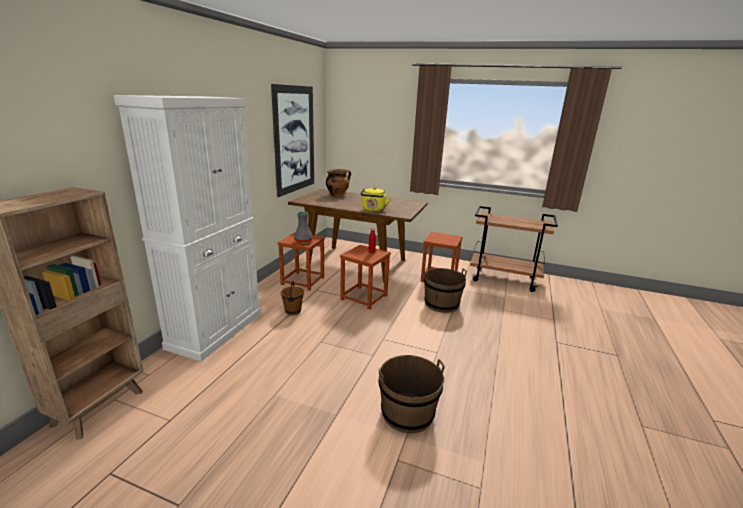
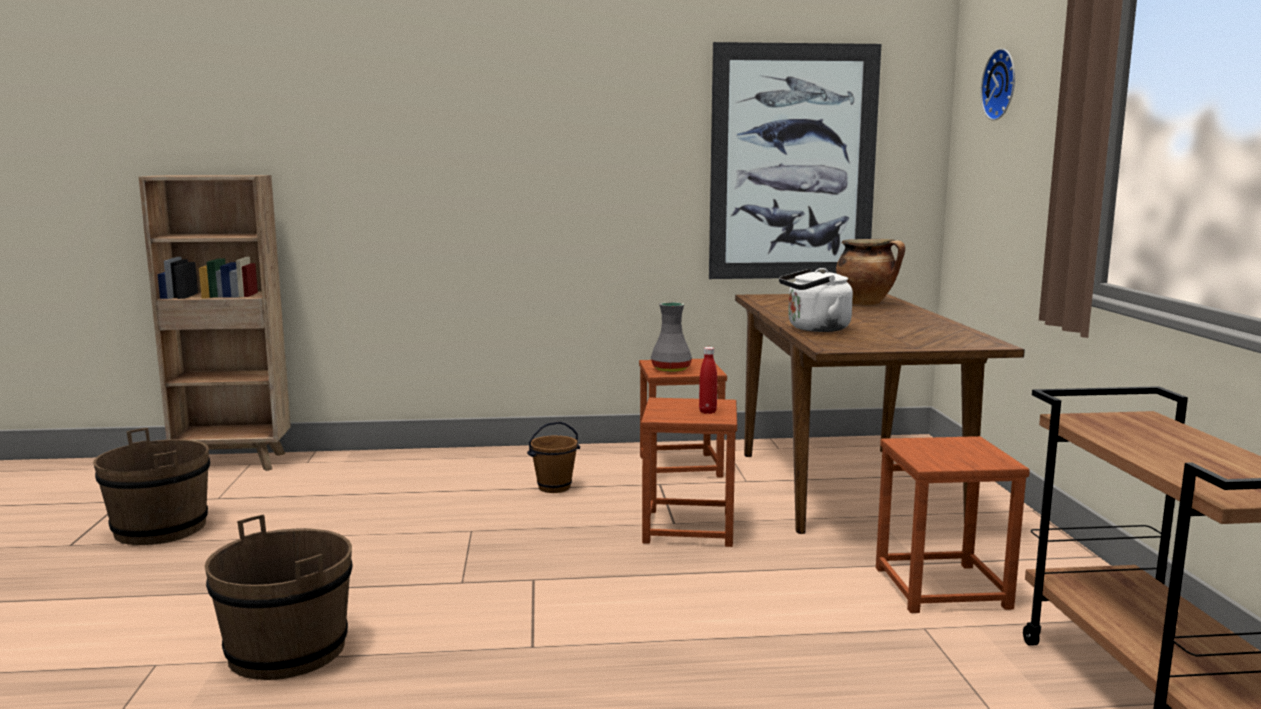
camera: 65 degrees right, 10 degrees down
white cabinet [114,95,261,362] -> none
yellow kettle [361,187,391,212] -> white kettle [779,268,853,332]
brown bucket [424,268,467,313] -> brown bucket moved to [93,428,210,545]
none -> wall clock [981,48,1015,121]

